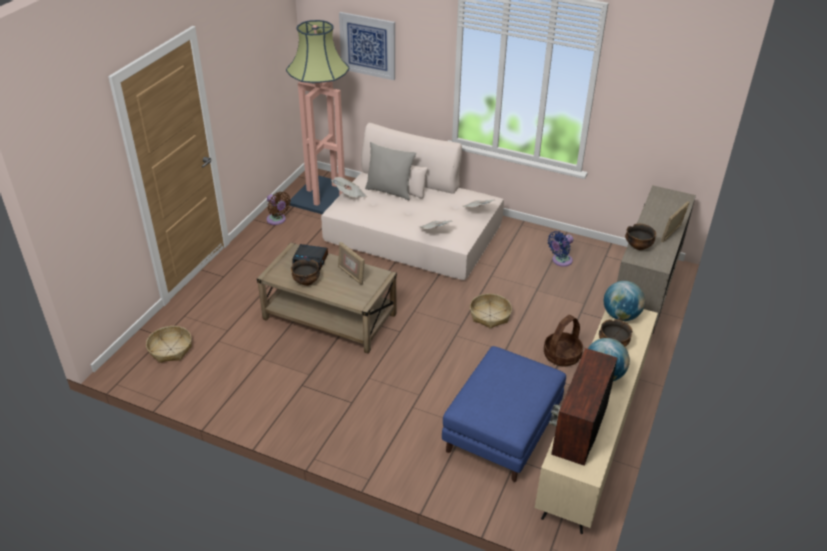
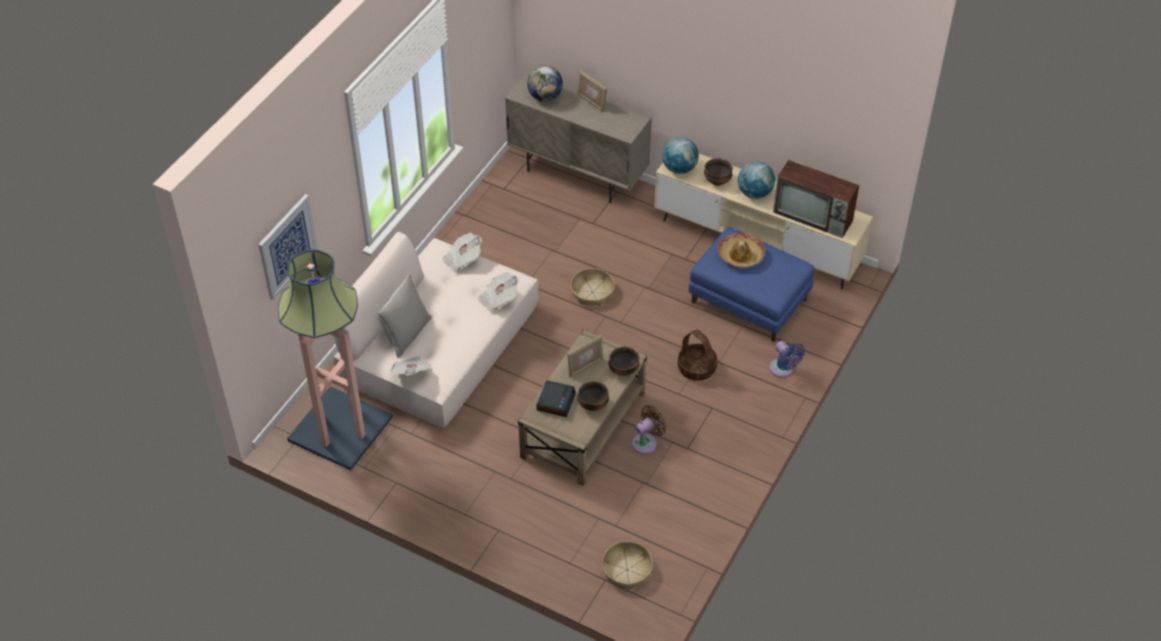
camera: 85 degrees left, 10 degrees up
brown fan [266,192,291,225] -> brown fan moved to [632,405,667,454]
basket [544,315,583,366] -> basket moved to [678,330,718,381]
blue fan [548,231,573,267] -> blue fan moved to [769,341,805,378]
bowl [625,224,656,250] -> bowl moved to [608,347,640,376]
none -> globe [527,66,563,102]
none -> hat [717,233,765,268]

